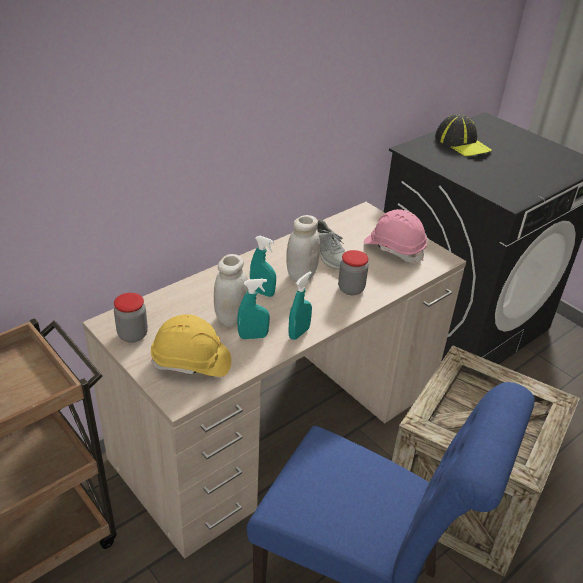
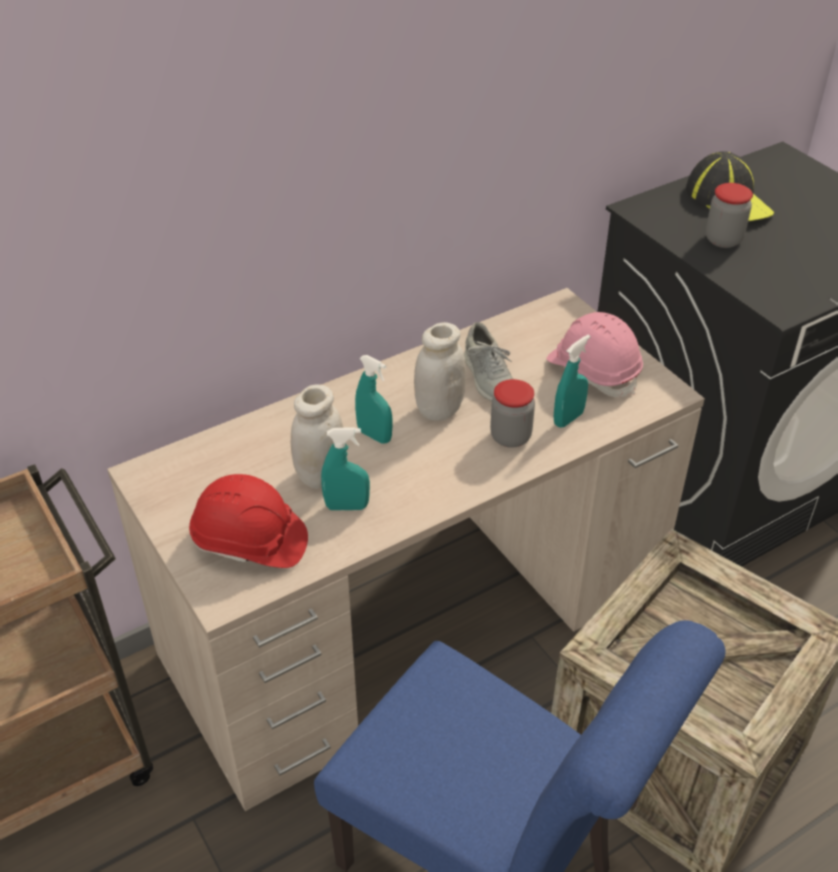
camera: 10 degrees right, 5 degrees up
jar [114,293,148,343] -> jar moved to [706,183,753,248]
yellow hard hat [151,314,231,377] -> red hard hat [189,474,308,568]
turquoise spray bottle [288,271,312,340] -> turquoise spray bottle moved to [554,335,590,428]

